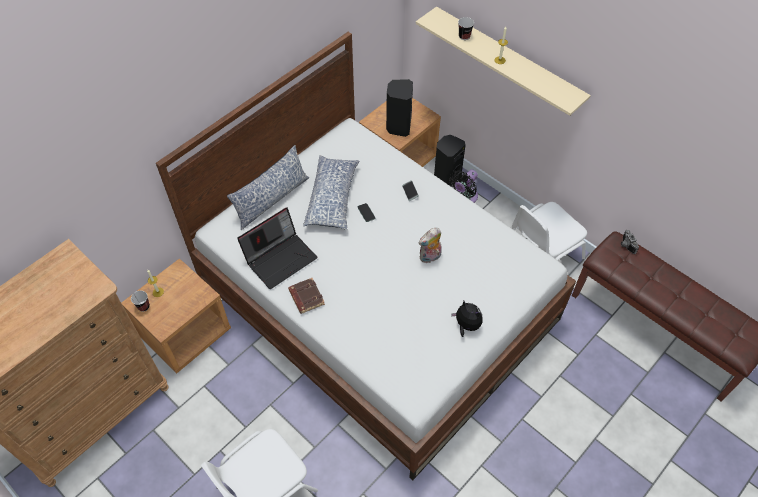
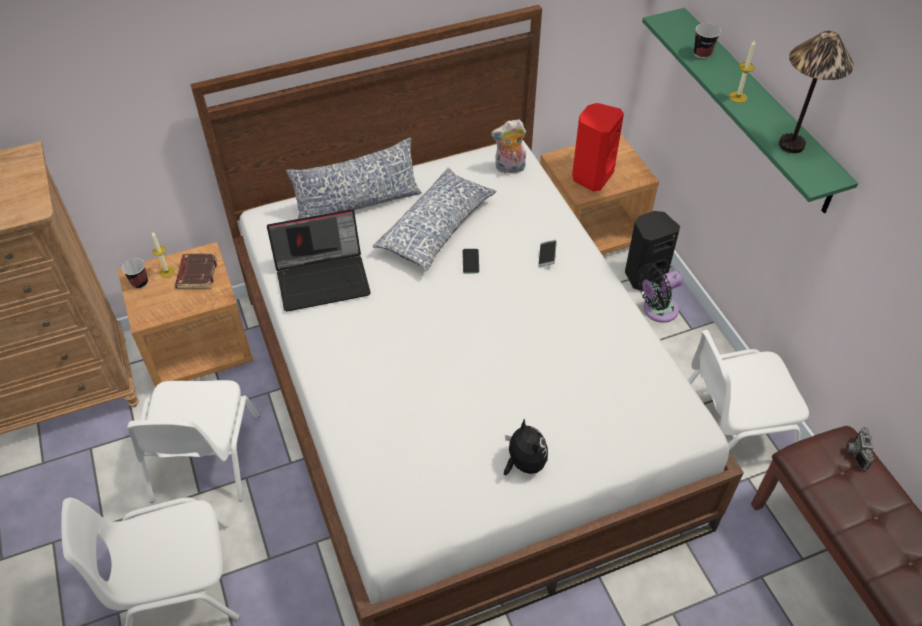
camera: 25 degrees right, 5 degrees down
brown book [288,278,325,314] -> brown book moved to [175,254,217,289]
black speaker [386,79,413,137] -> red speaker [572,103,624,191]
beige shelf [416,7,591,116] -> green shelf [642,8,858,213]
plush toy [419,227,442,263] -> plush toy moved to [491,119,526,173]
none -> white chair [127,380,259,503]
none -> table lamp [779,31,854,153]

